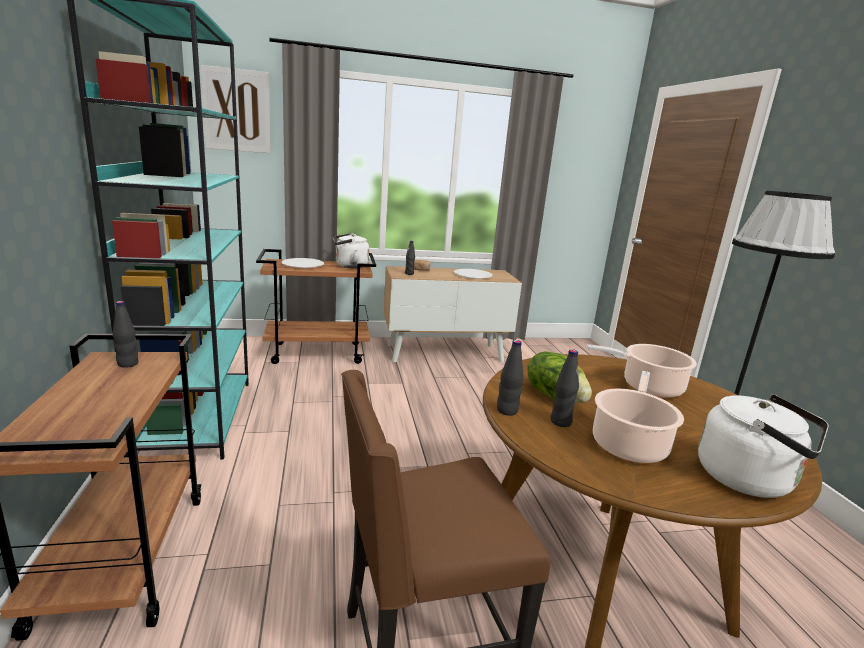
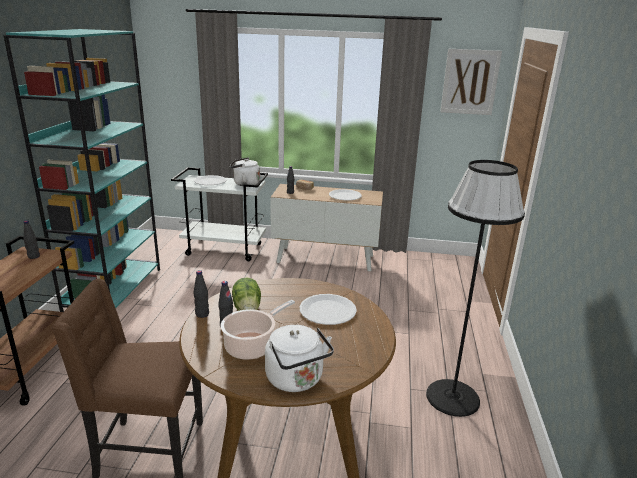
camera: 20 degrees right, 5 degrees up
picture [200,65,271,153] -> picture moved to [440,49,502,115]
brown cart [256,249,376,364] -> white cart [171,167,268,261]
cooking pot [587,344,697,398] -> white plate [300,294,357,325]

